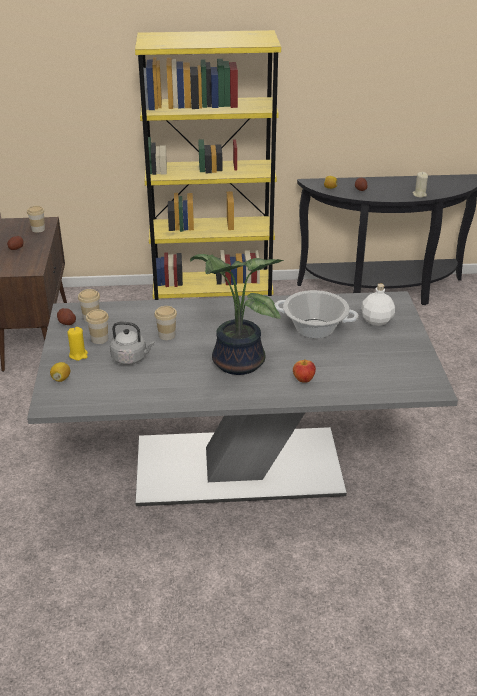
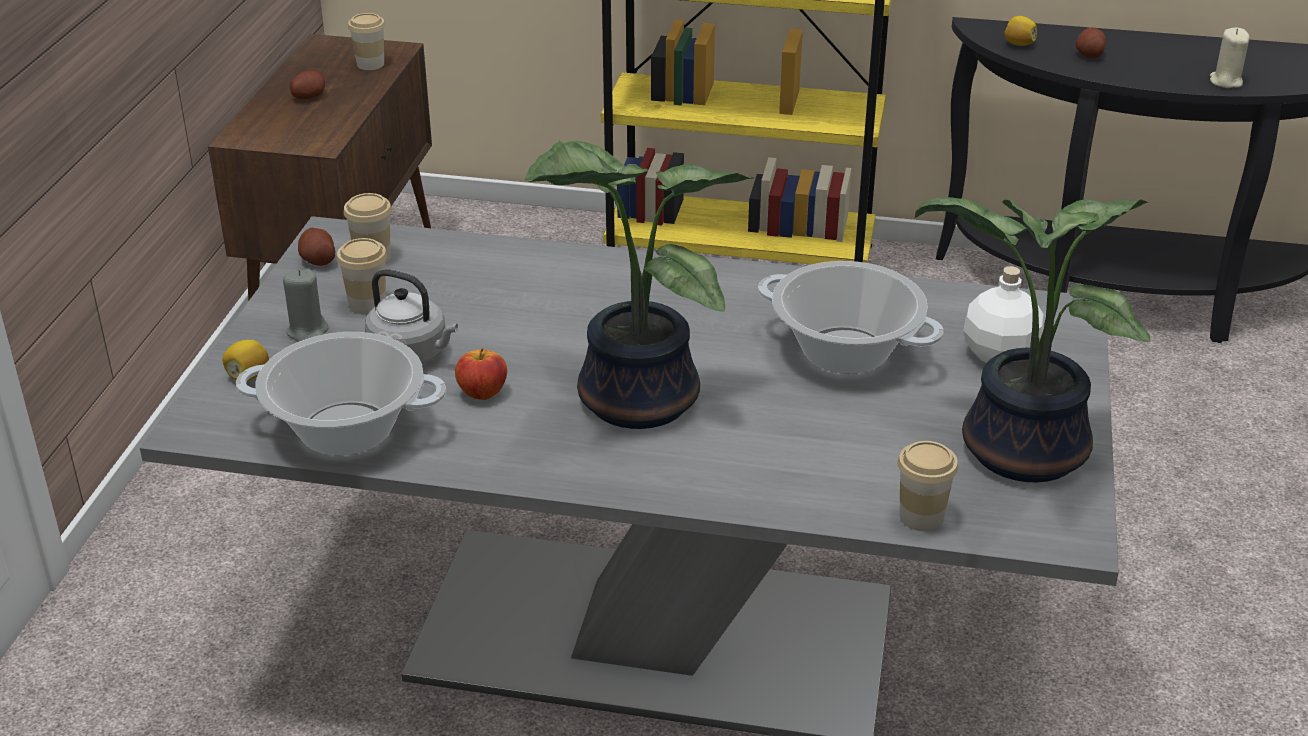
camera: 15 degrees right, 0 degrees up
yellow candle [68,327,88,361] -> grey candle [283,269,328,342]
cup [155,306,177,340] -> cup moved to [898,441,958,531]
apple [293,360,316,383] -> apple moved to [455,348,507,400]
none -> cooking pot [236,332,446,455]
none -> potted plant [915,197,1151,482]

